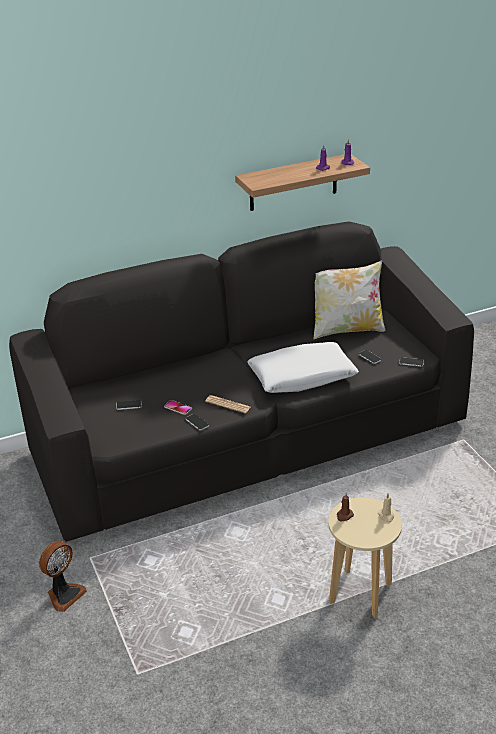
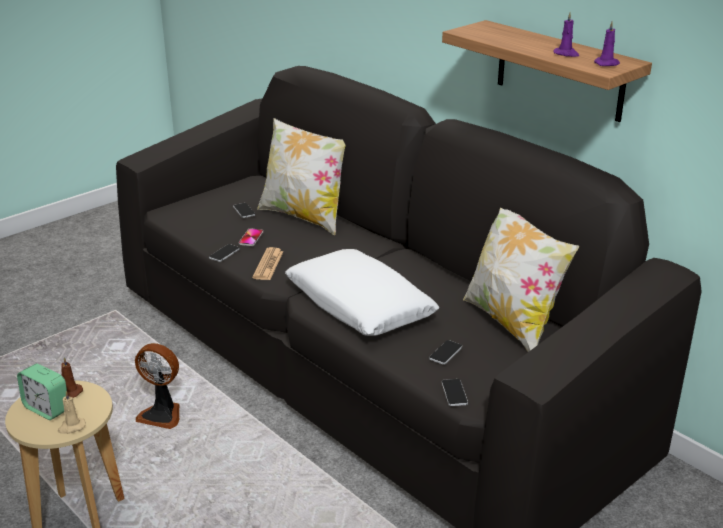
camera: 70 degrees right, 5 degrees down
fan [39,541,87,612] -> fan moved to [135,343,180,429]
none -> alarm clock [17,364,67,420]
none -> pillow [257,118,346,235]

